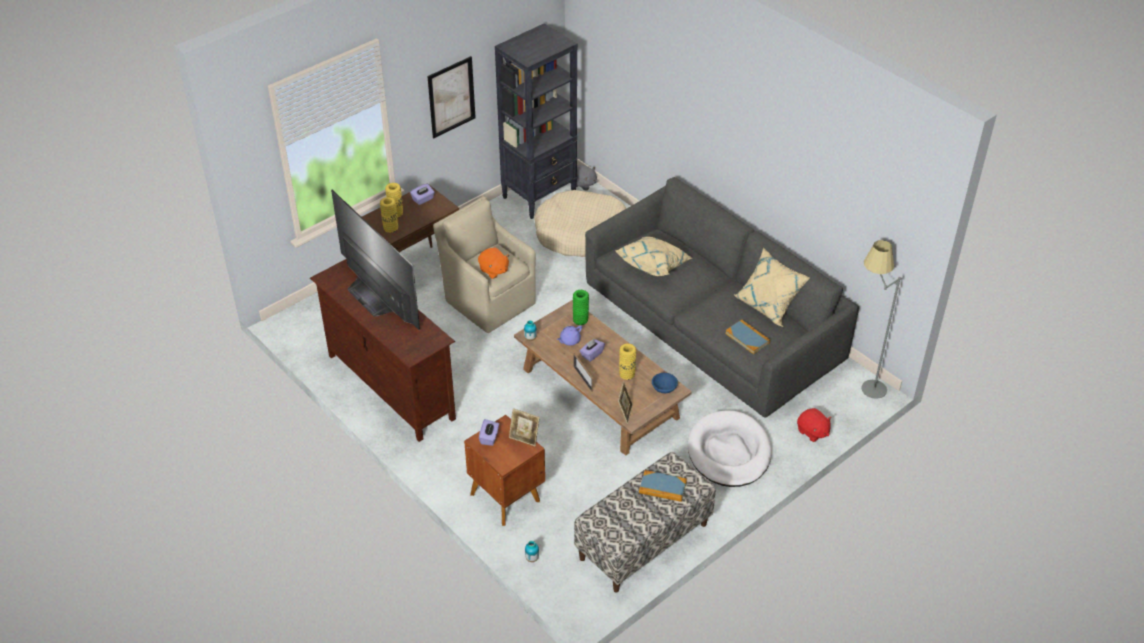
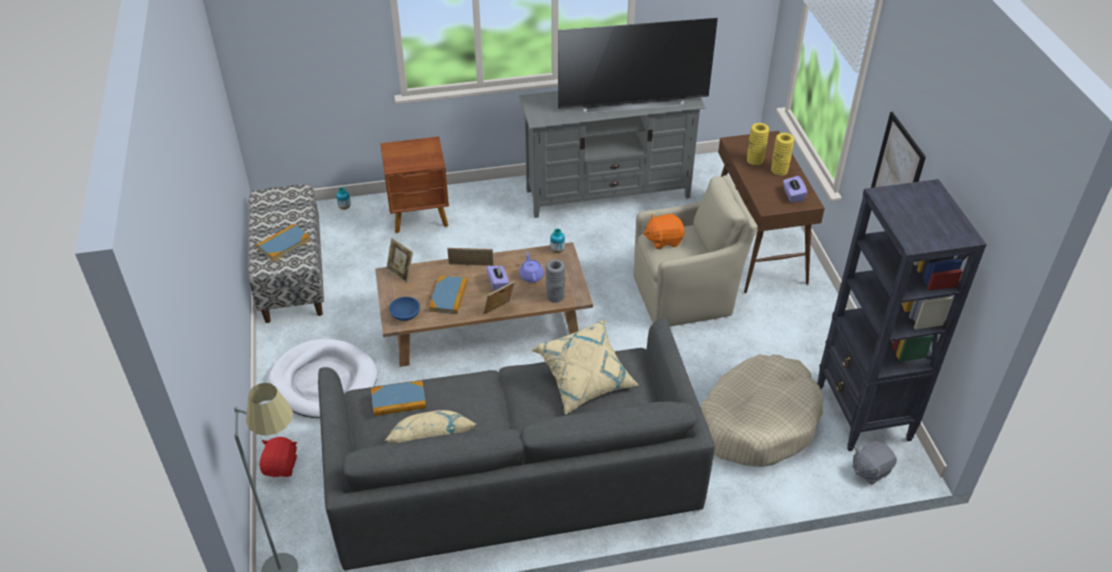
camera: 120 degrees right, 0 degrees up
brown tv stand [310,259,456,442] -> grey tv stand [519,91,706,218]
purple tissue box [479,419,499,446] -> none
picture frame [509,408,540,446] -> picture frame moved to [483,281,515,315]
green vase [573,290,589,325] -> grey vase [546,259,565,303]
yellow vase [619,344,636,380] -> book [429,276,467,314]
red plush toy [797,408,832,442] -> red plush toy turned 105 degrees clockwise [259,437,297,477]

